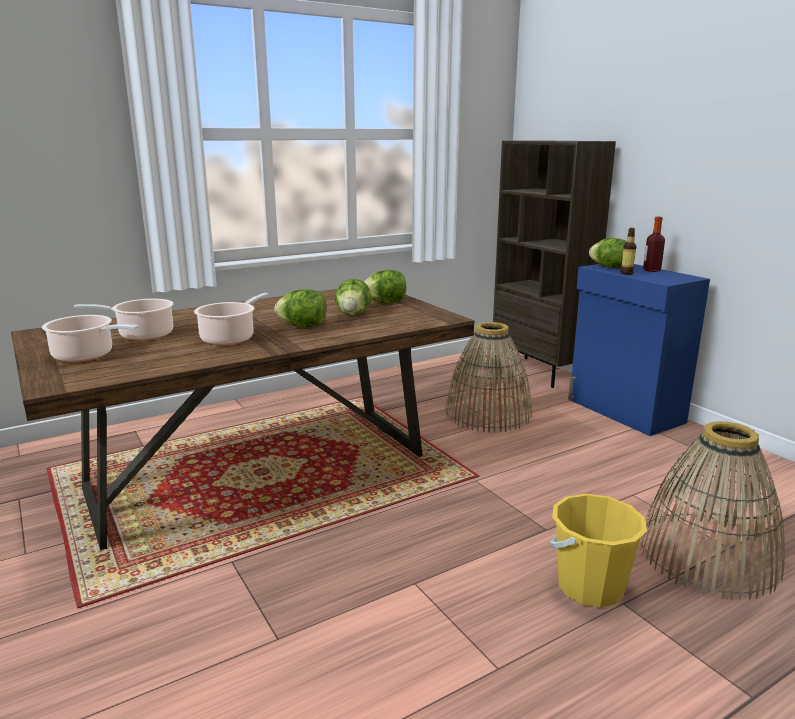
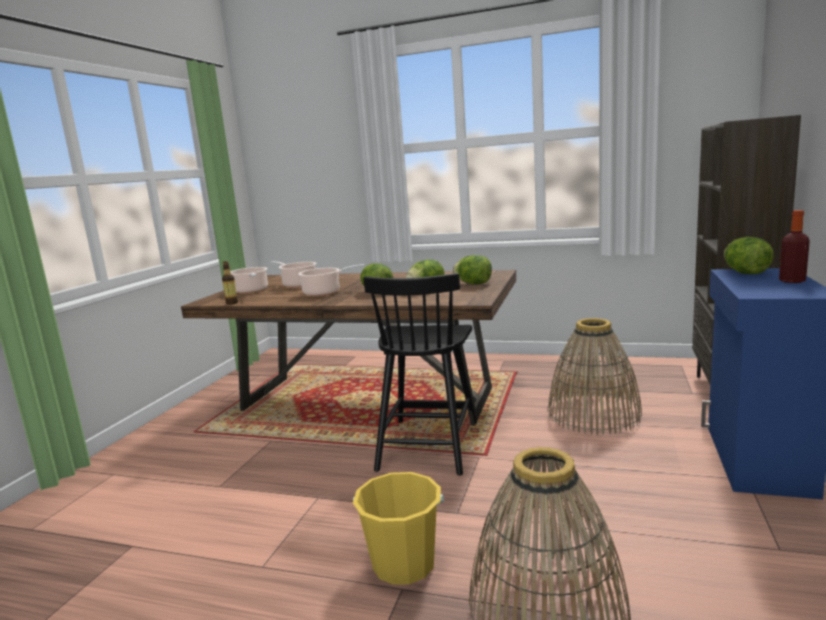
camera: 50 degrees right, 5 degrees down
bottle [620,228,636,275] -> bottle moved to [222,261,238,305]
none -> black chair [363,273,477,476]

